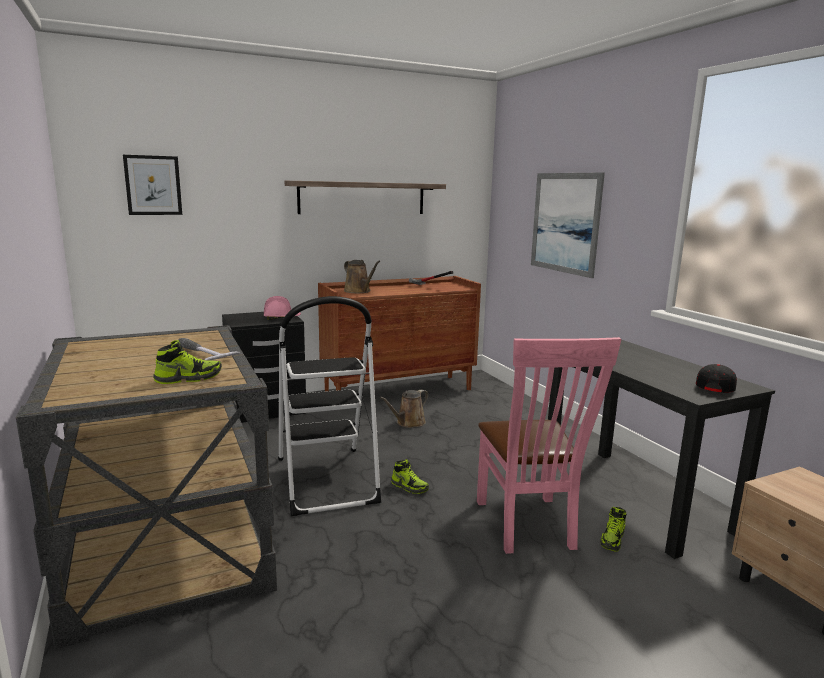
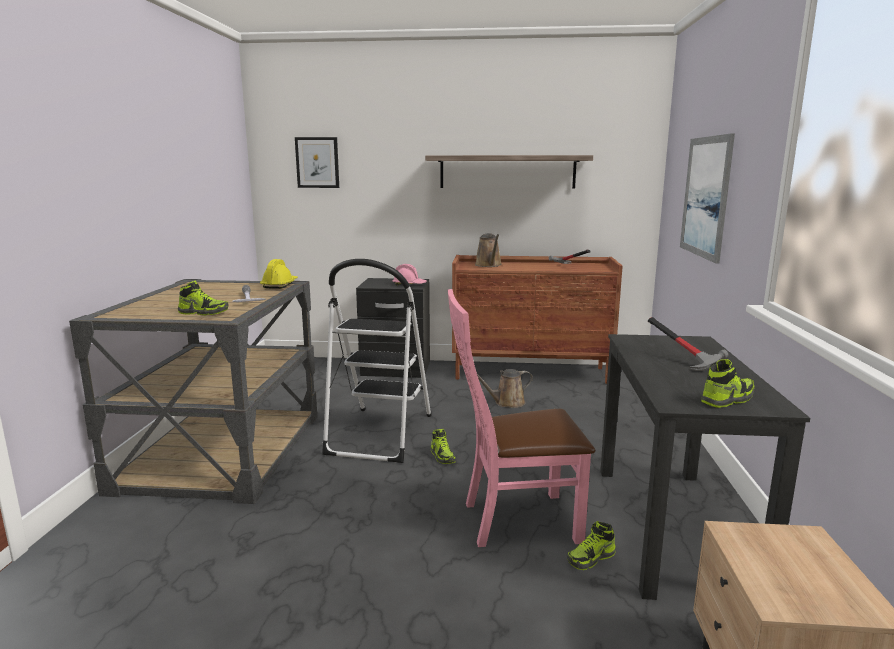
camera: 30 degrees right, 0 degrees up
pink chair [477,337,621,554] -> pink chair turned 60 degrees clockwise [448,289,595,547]
black cap [696,364,737,393] -> shoe [701,359,755,408]
none -> yellow hard hat [260,259,298,289]
none -> hammer [648,317,728,371]

